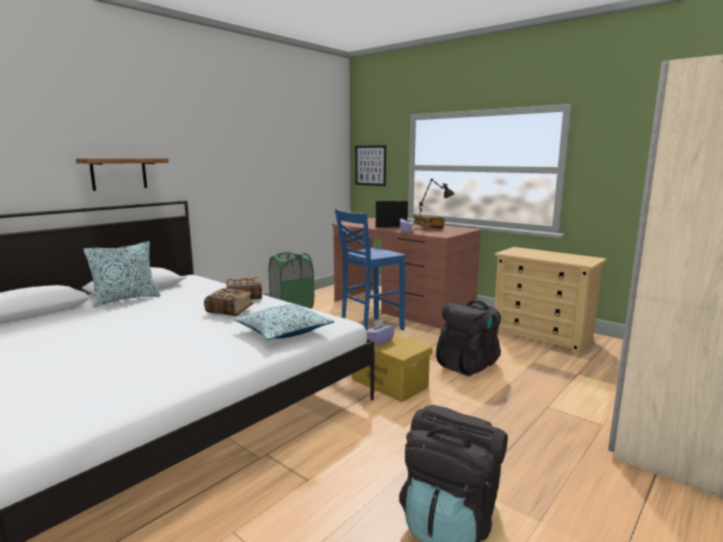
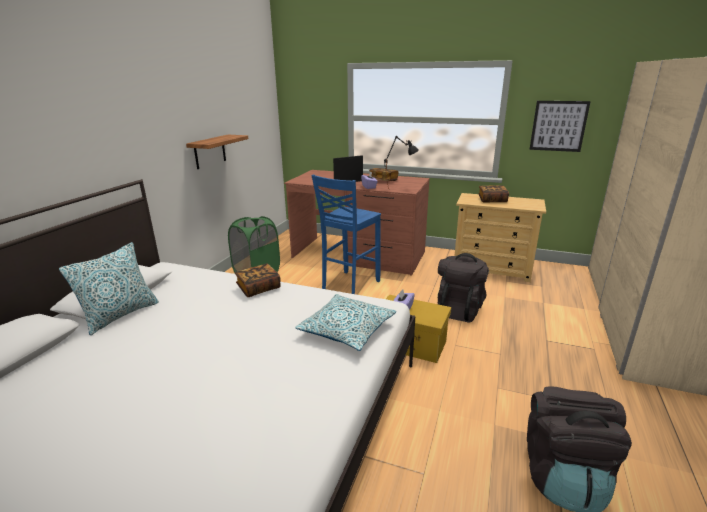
camera: 20 degrees left, 10 degrees up
shelf [76,158,169,191] -> shelf moved to [186,135,248,169]
book [204,288,254,316] -> book moved to [478,186,509,203]
picture [355,145,386,186] -> picture moved to [529,101,591,152]

